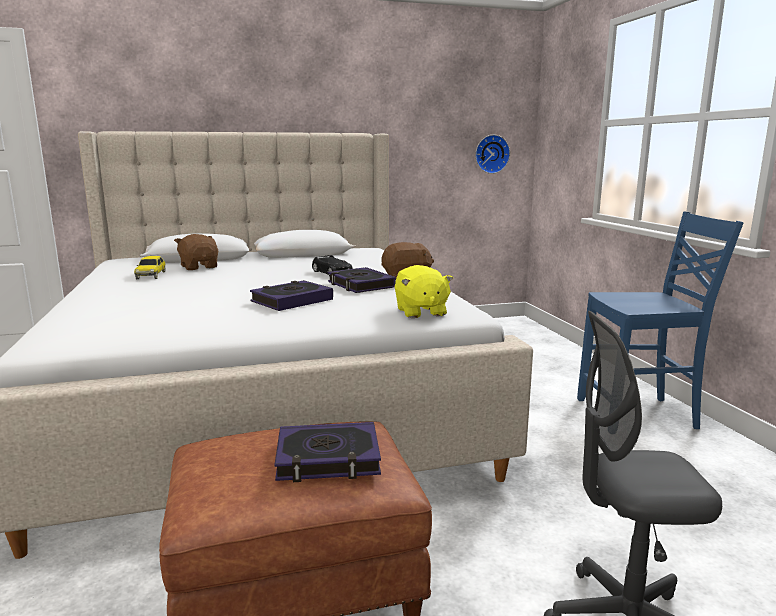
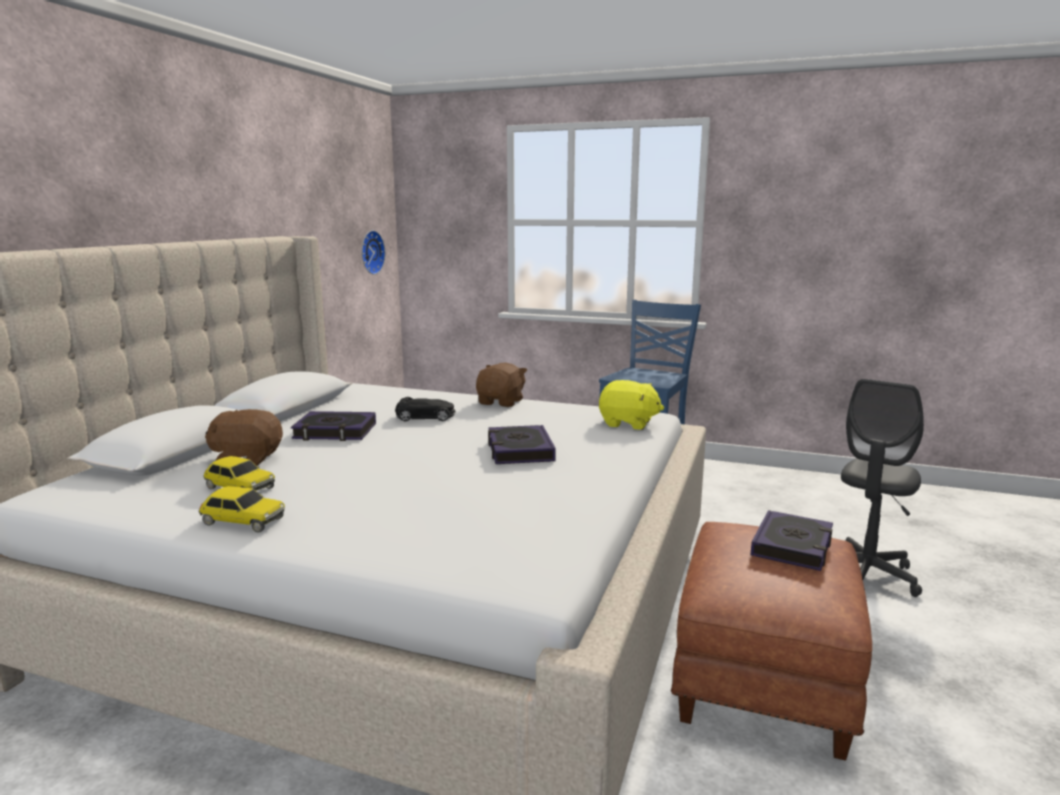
camera: 55 degrees left, 0 degrees up
book [328,267,396,293] -> book moved to [291,411,376,441]
none -> toy car [198,486,285,533]

